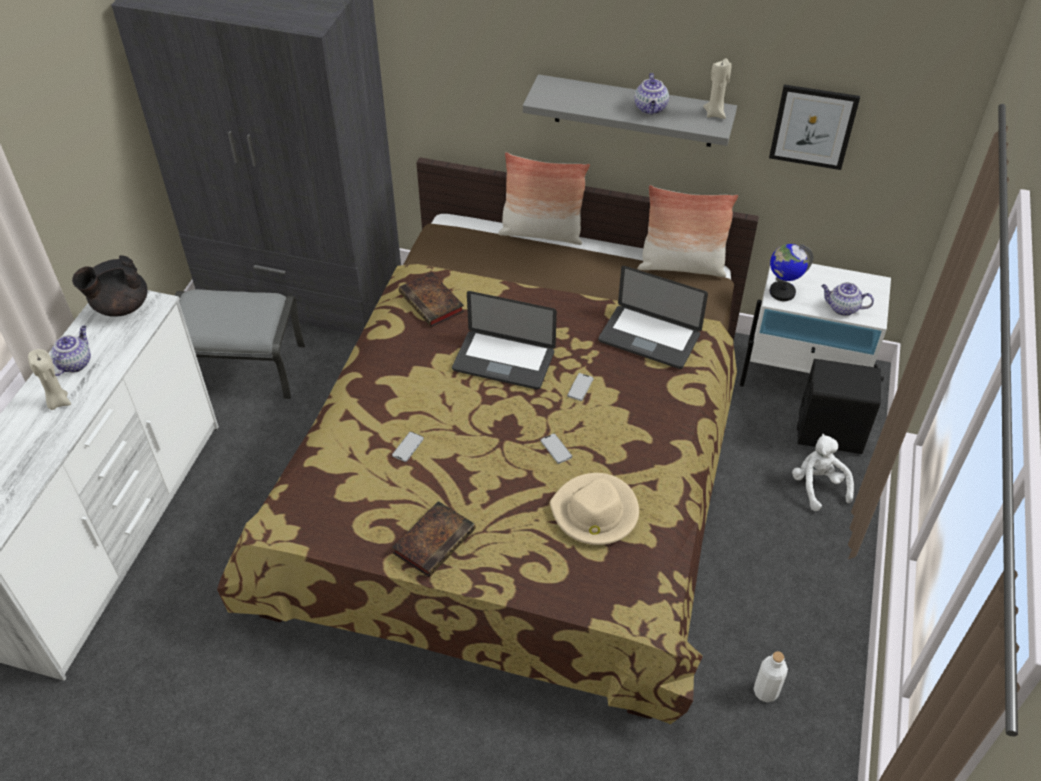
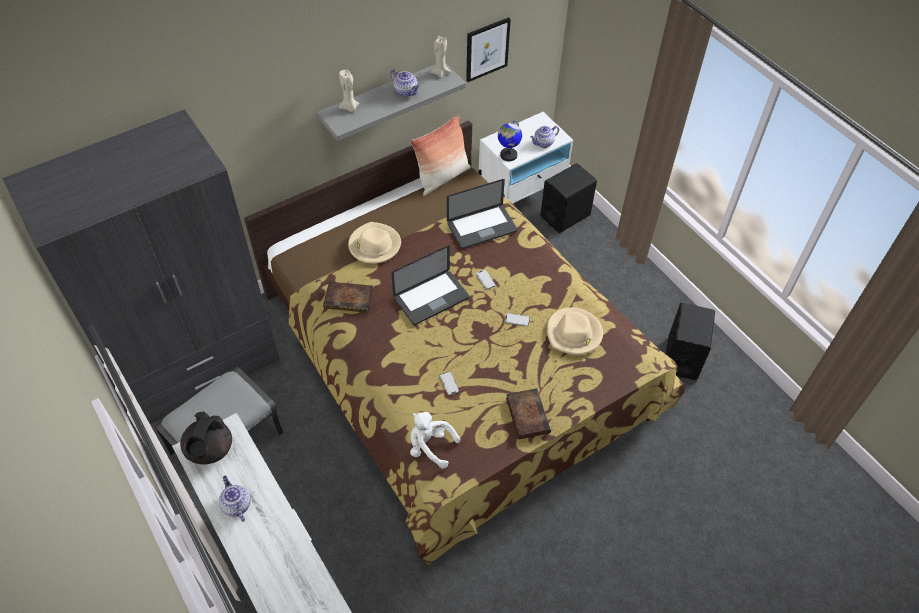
camera: 50 degrees left, 5 degrees up
beige candle [28,349,71,410] -> beige candle moved to [339,70,360,112]
pillow [498,152,590,245] -> none
white bottle [754,651,788,702] -> black speaker [666,303,715,380]
white plush toy [792,434,854,511] -> white plush toy moved to [410,412,460,469]
none -> beige hat [348,222,401,264]

